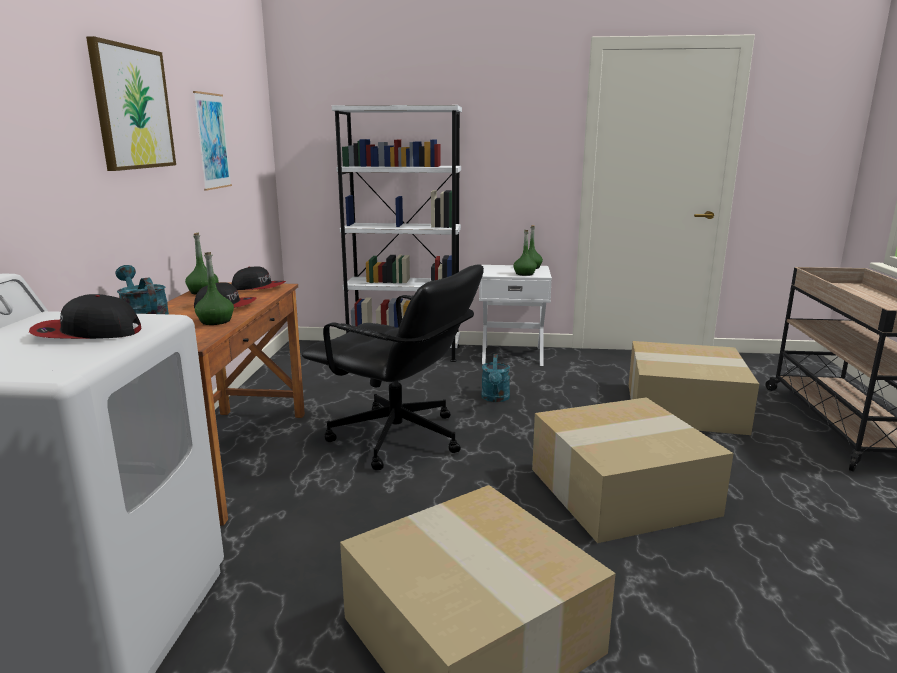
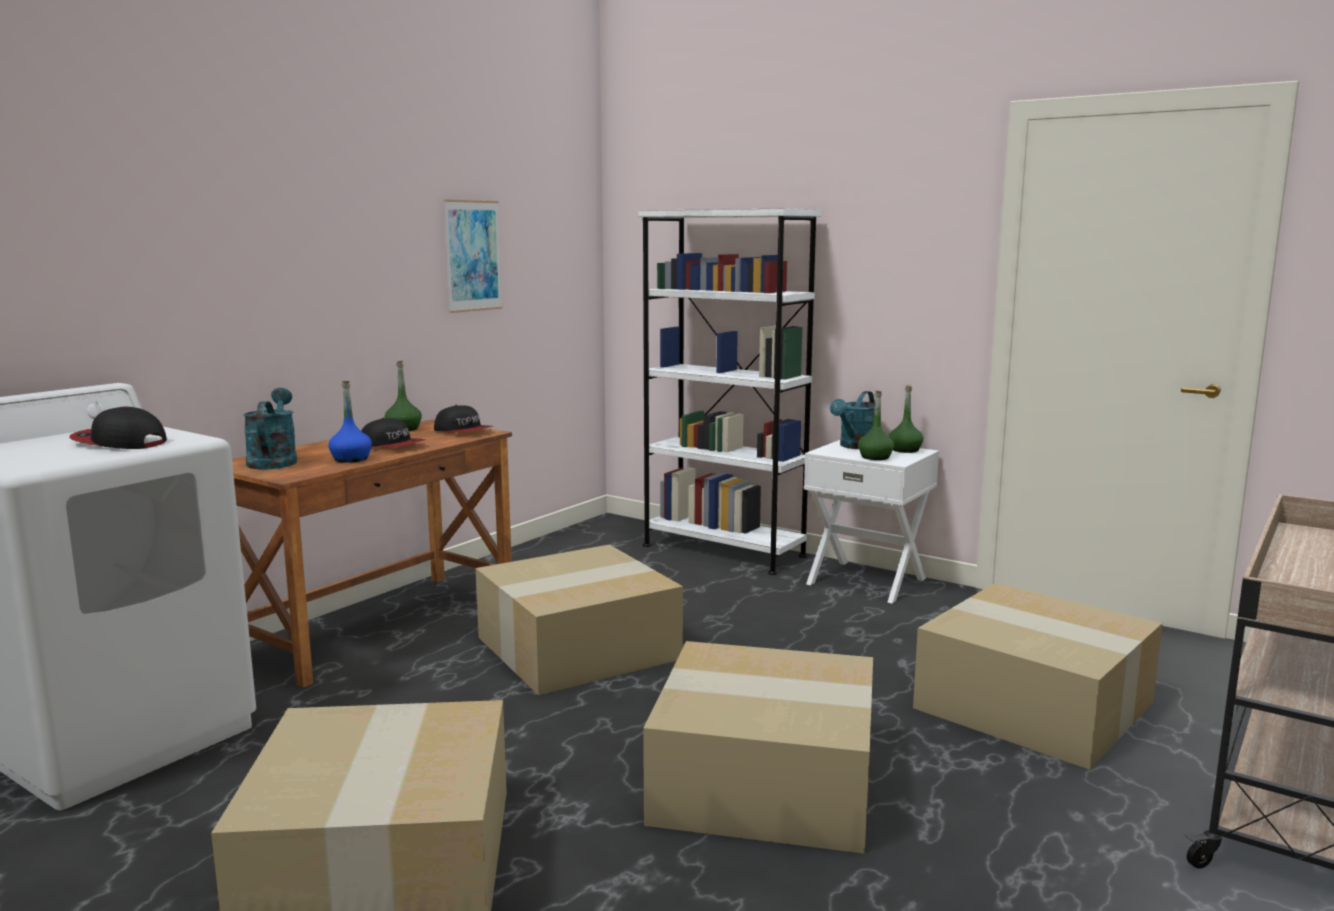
camera: 30 degrees right, 5 degrees down
picture [86,36,176,171] -> none
green bottle [195,252,234,325] -> blue bottle [328,381,372,463]
black office chair [302,265,484,470] -> cardboard box [476,545,683,695]
turquoise watering can [481,354,510,402] -> turquoise watering can moved to [830,391,875,449]

